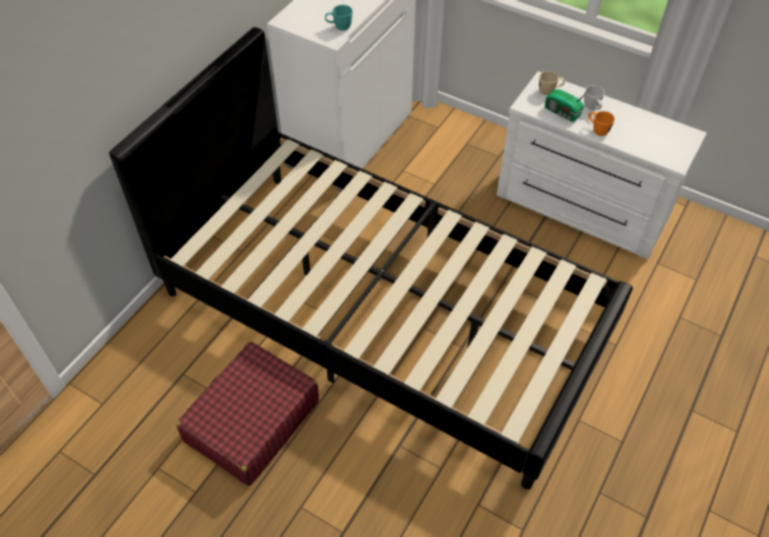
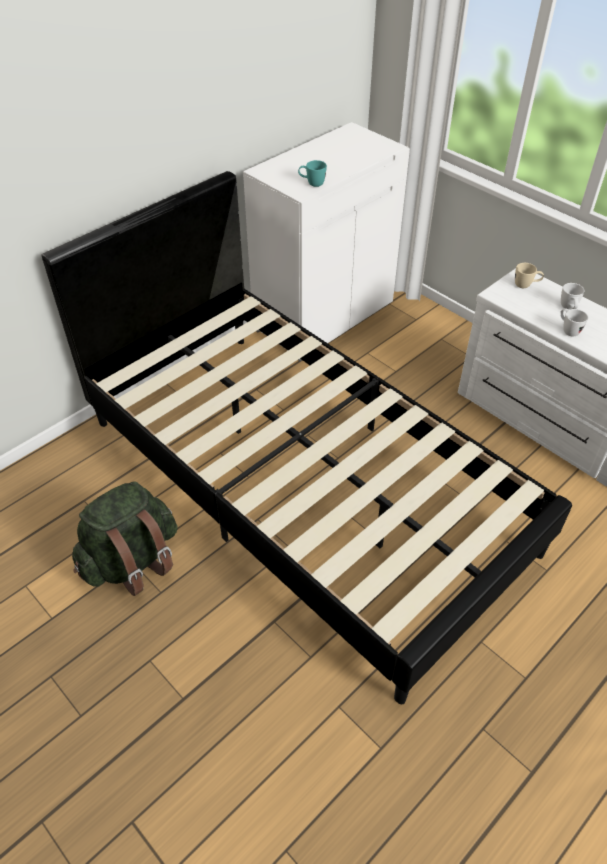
camera: 15 degrees right, 5 degrees down
red suitcase [176,342,319,486] -> green backpack [72,481,177,596]
radio [545,89,591,122] -> none
orange mug [588,111,615,136] -> white mug [560,309,588,337]

